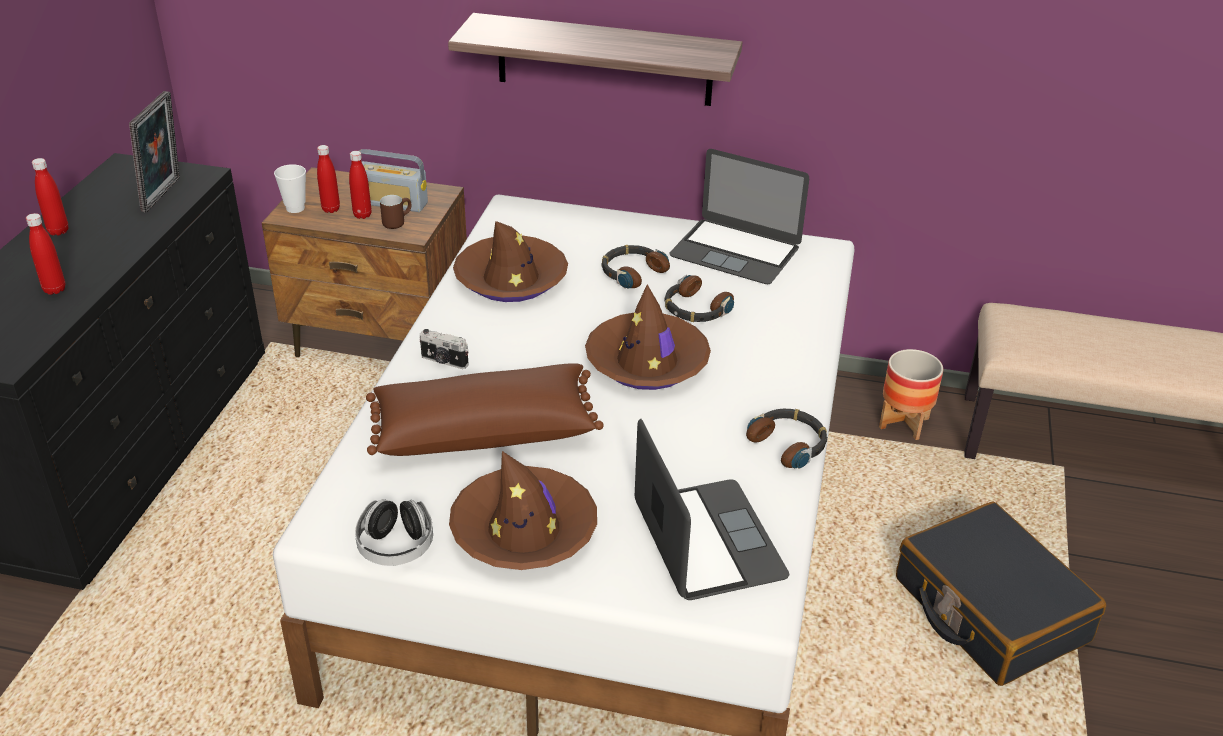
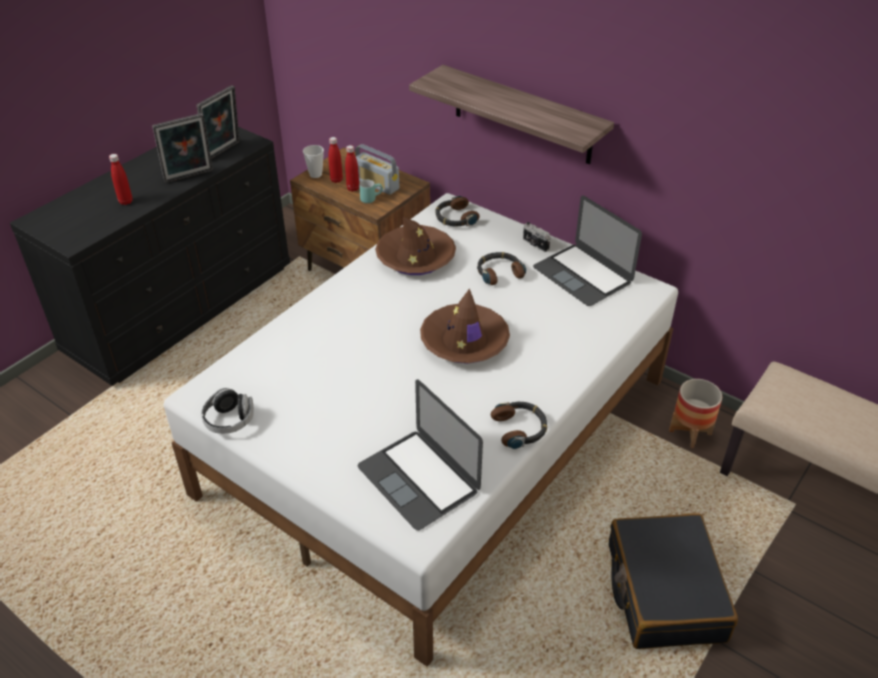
camera: 25 degrees right, 5 degrees up
red bottle [32,158,68,236] -> none
brown pillow [366,363,604,456] -> none
brown mug [380,195,412,229] -> turquoise mug [359,180,383,203]
camera [419,329,469,369] -> camera moved to [523,222,551,252]
brown hat [449,451,597,570] -> none
laptop [635,419,789,600] -> laptop turned 135 degrees clockwise [358,379,483,530]
headphones [665,275,734,322] -> headphones moved to [435,196,480,226]
none -> picture frame [152,113,213,183]

